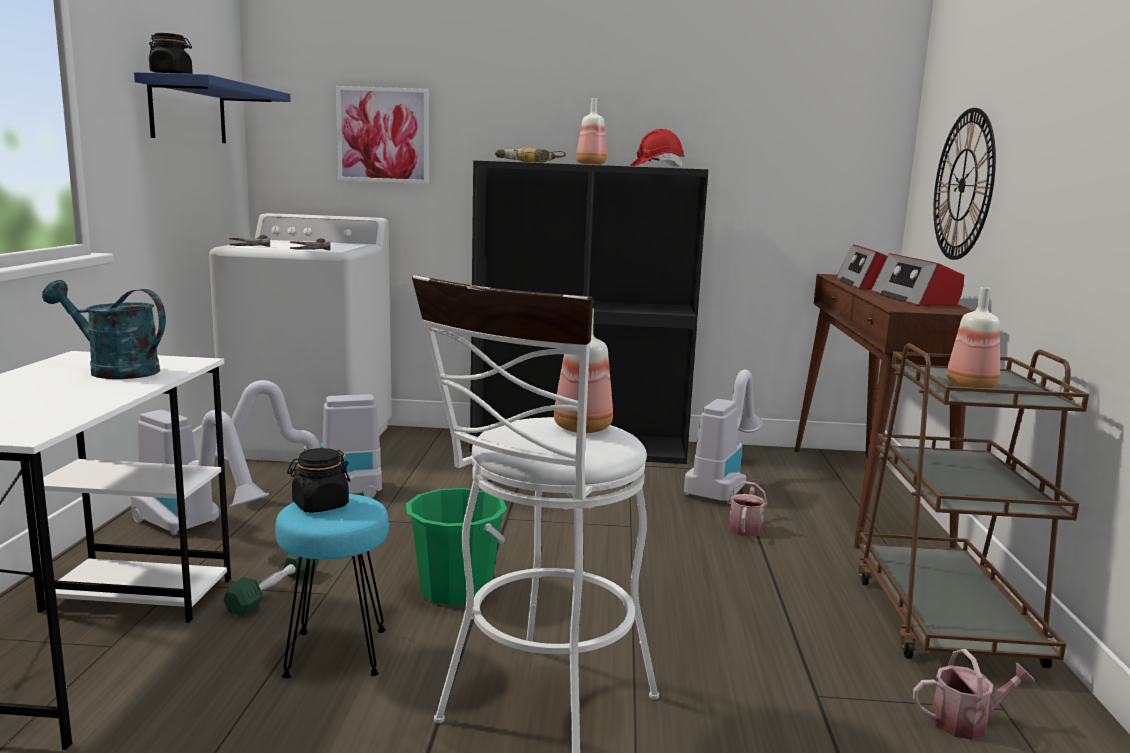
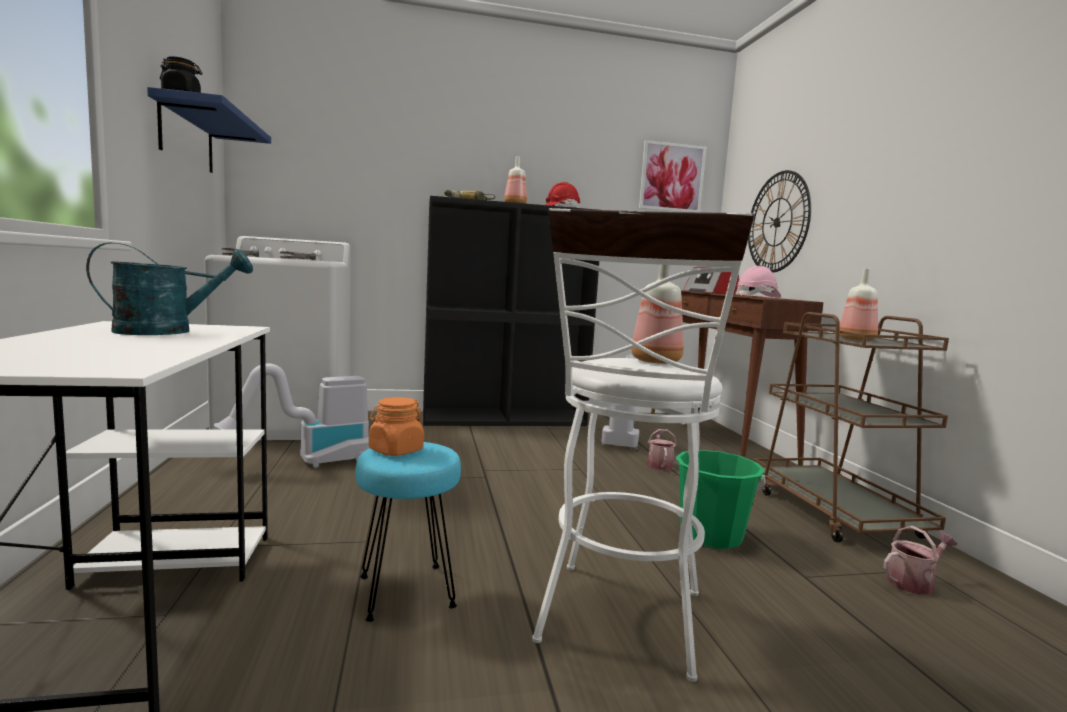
camera: 15 degrees left, 5 degrees down
turquoise watering can [42,280,166,379] -> turquoise watering can turned 150 degrees clockwise [86,243,253,335]
vacuum cleaner [130,410,269,535] -> none
green dumbbell [223,553,319,616] -> none
black jar [287,448,350,513] -> orange jar [369,397,424,456]
picture [336,86,429,184] -> picture moved to [639,140,707,212]
green bucket [406,488,507,606] -> green bucket moved to [676,450,766,549]
radio [871,253,964,306] -> pink hard hat [737,266,781,297]

